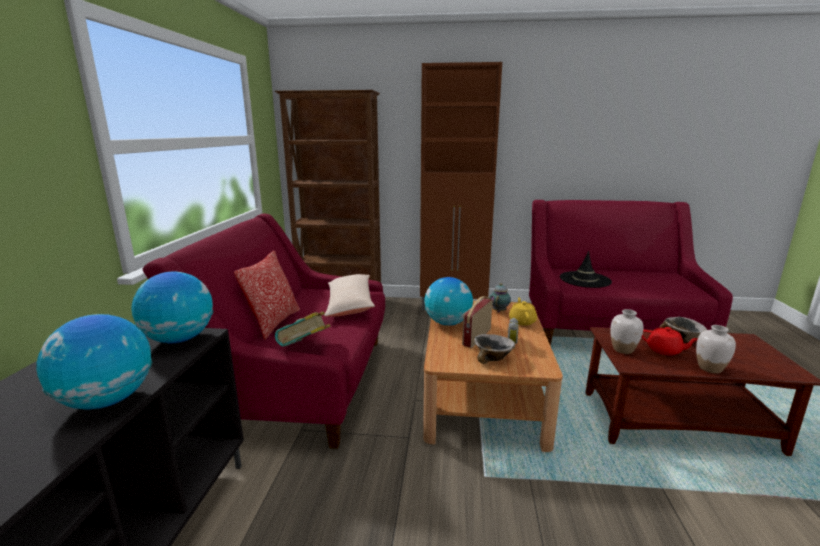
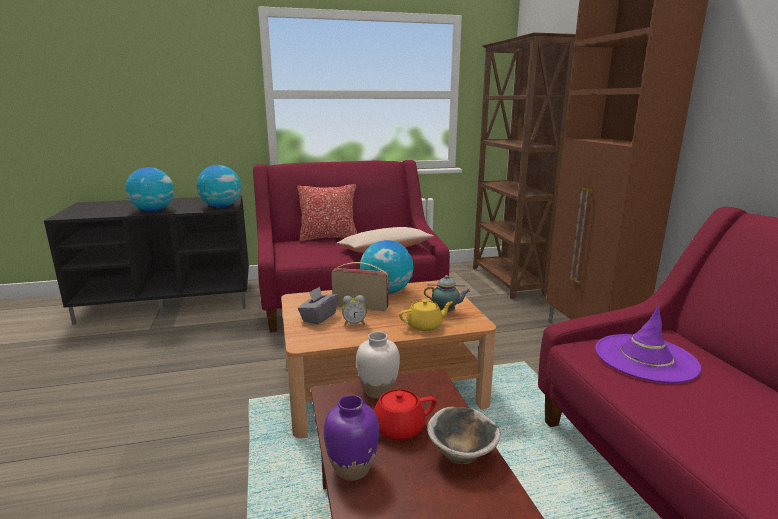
camera: 70 degrees right, 0 degrees up
book [275,311,330,347] -> none
bowl [474,334,515,364] -> grey tissue box [298,287,338,325]
black hat [560,251,612,288] -> purple hat [595,305,701,383]
red teapot [642,327,698,355] -> red teapot turned 60 degrees clockwise [374,389,437,440]
white vase [696,325,736,373] -> purple vase [323,395,379,481]

